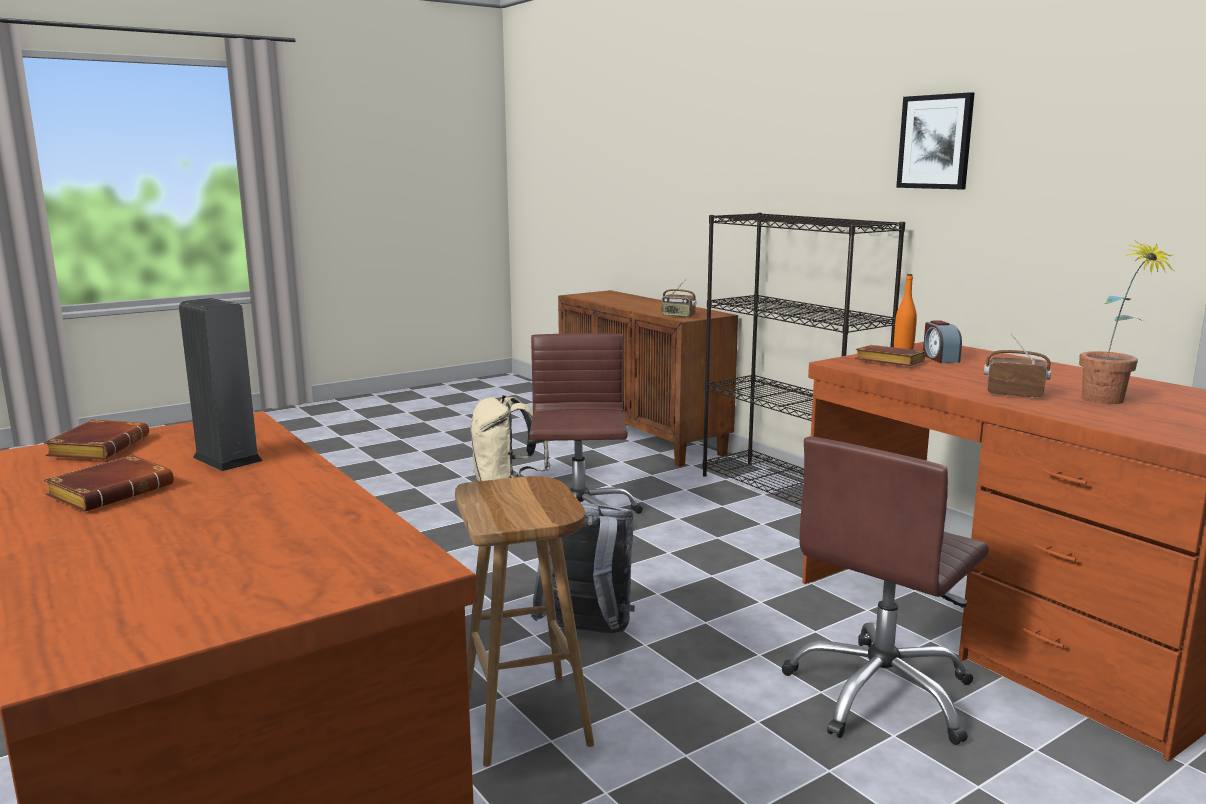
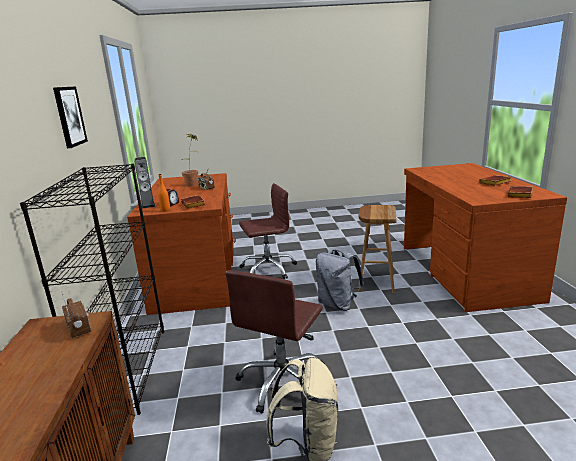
camera: 150 degrees left, 5 degrees up
speaker [179,298,263,471] -> speaker moved to [135,157,155,209]

